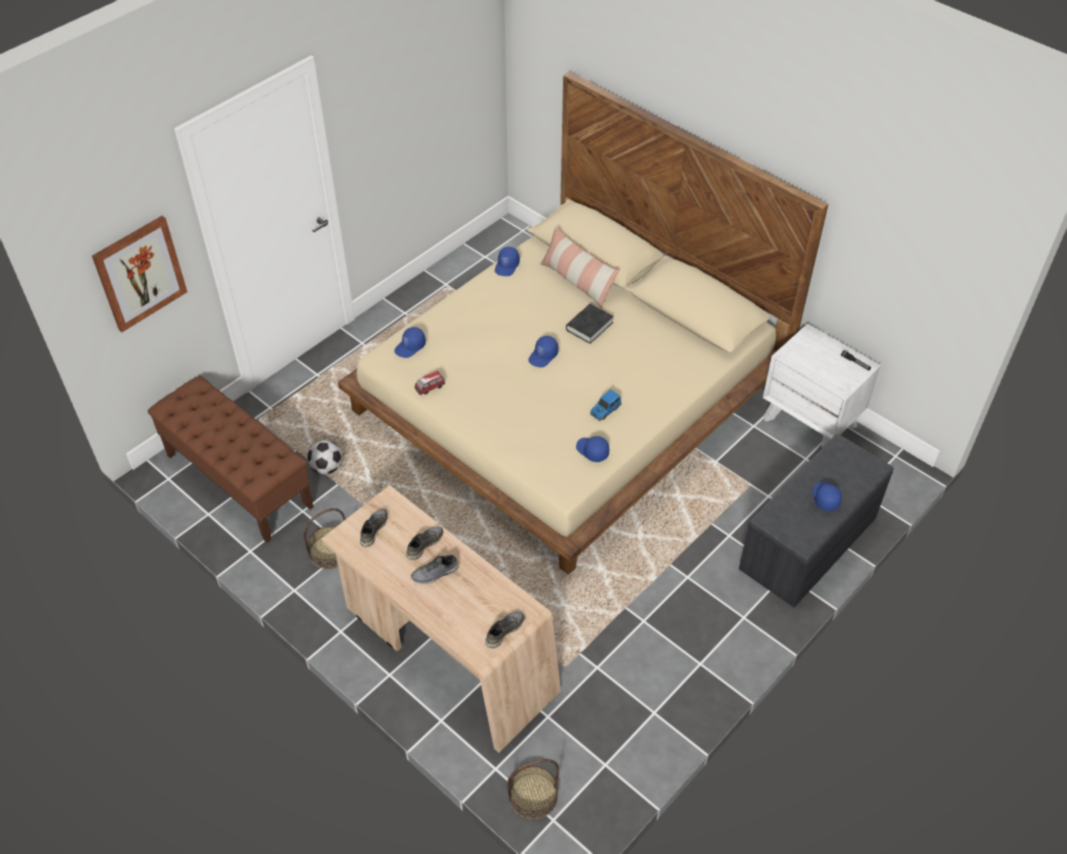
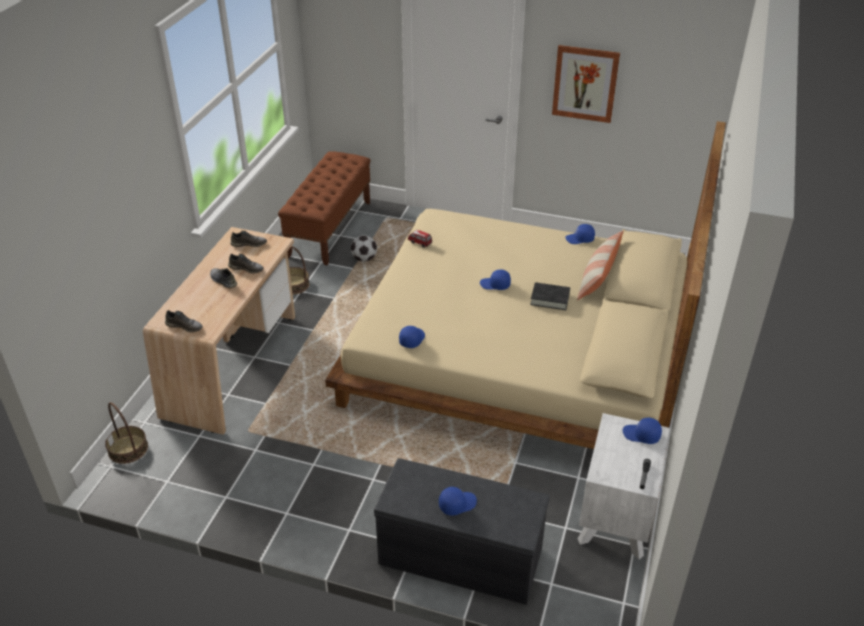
camera: 65 degrees right, 10 degrees down
picture [92,216,187,332] -> picture moved to [552,45,620,123]
blue cap [394,327,426,358] -> blue cap moved to [623,418,662,444]
toy car [590,389,622,421] -> none

